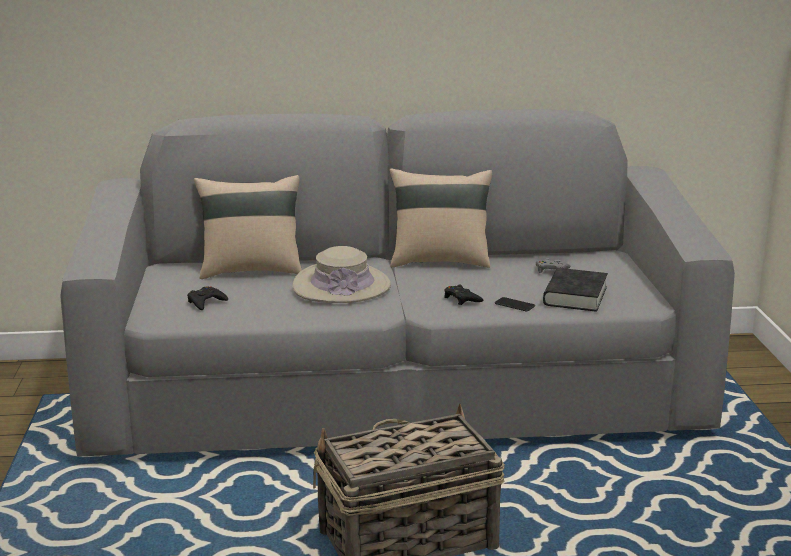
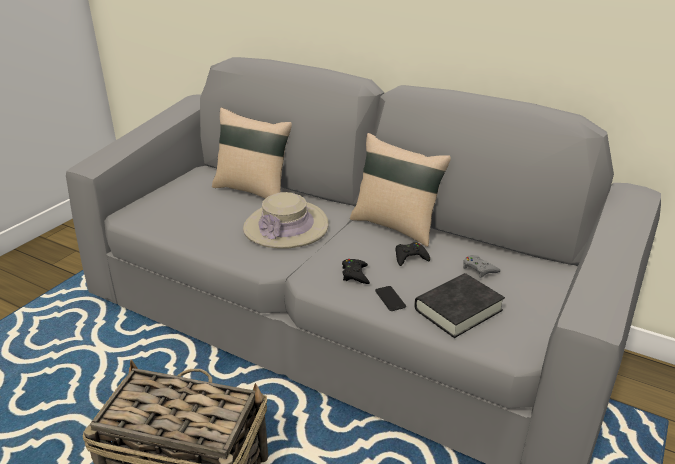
camera: 35 degrees right, 10 degrees up
black game controller [187,286,228,310] -> black game controller moved to [396,242,430,266]

